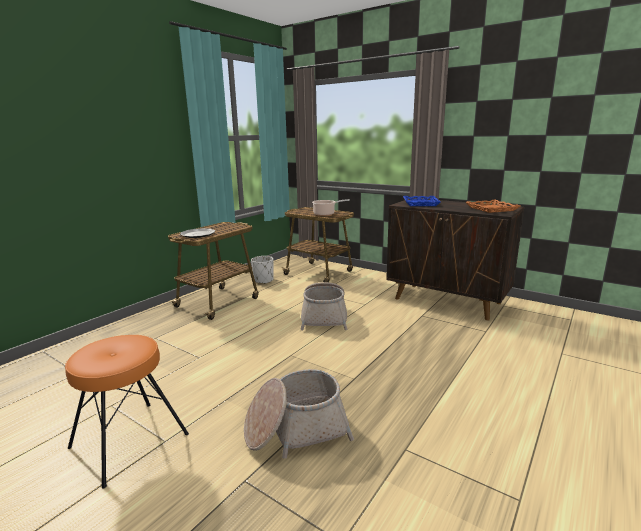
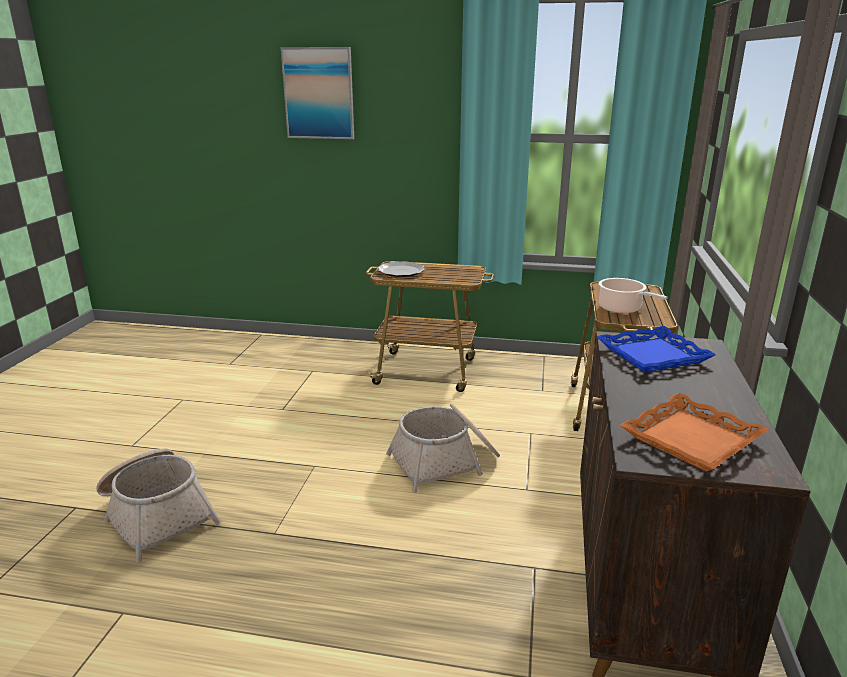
camera: 65 degrees right, 5 degrees up
orange stool [65,335,189,488] -> none
white planter [251,256,274,284] -> none
none -> picture [281,47,354,139]

